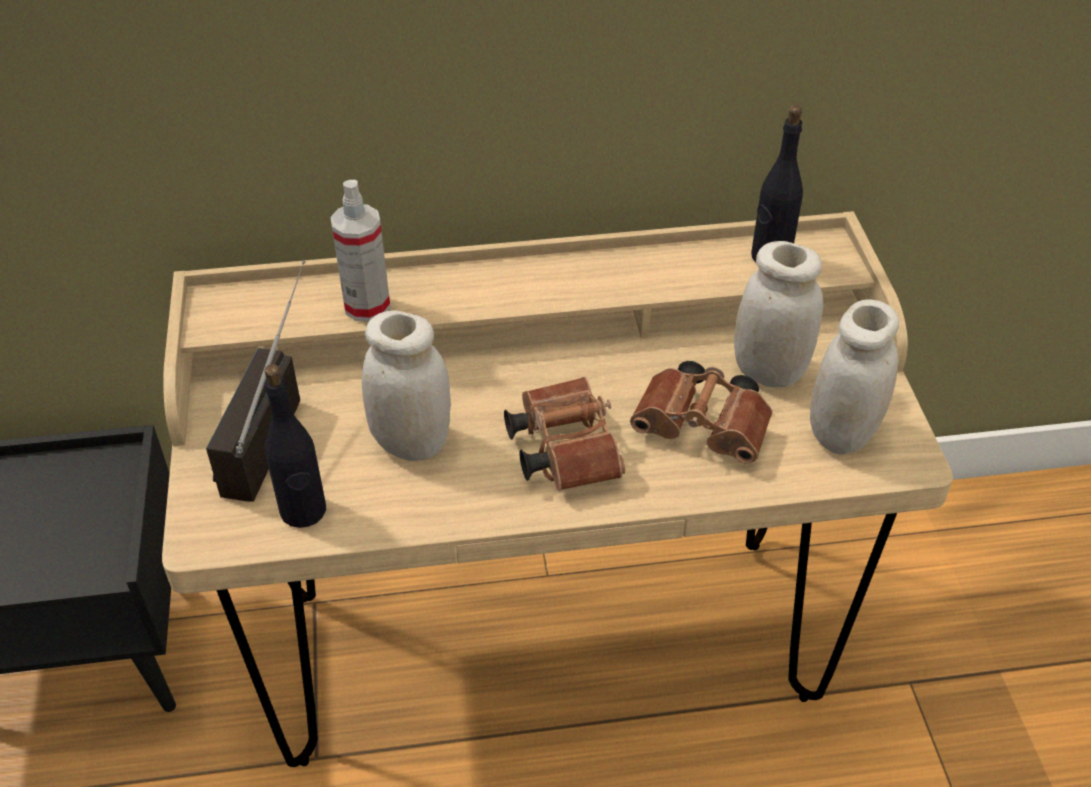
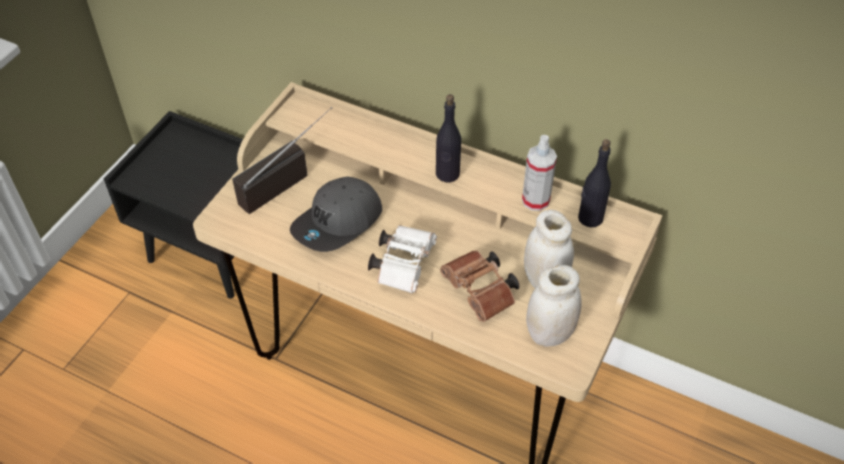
camera: 35 degrees right, 5 degrees up
black bottle [264,364,326,528] -> black bottle moved to [436,94,461,183]
spray bottle [330,180,391,322] -> spray bottle moved to [522,135,557,211]
white jar [362,310,451,461] -> grey cap [290,176,382,252]
brown binoculars [504,377,625,491] -> white binoculars [368,225,437,293]

